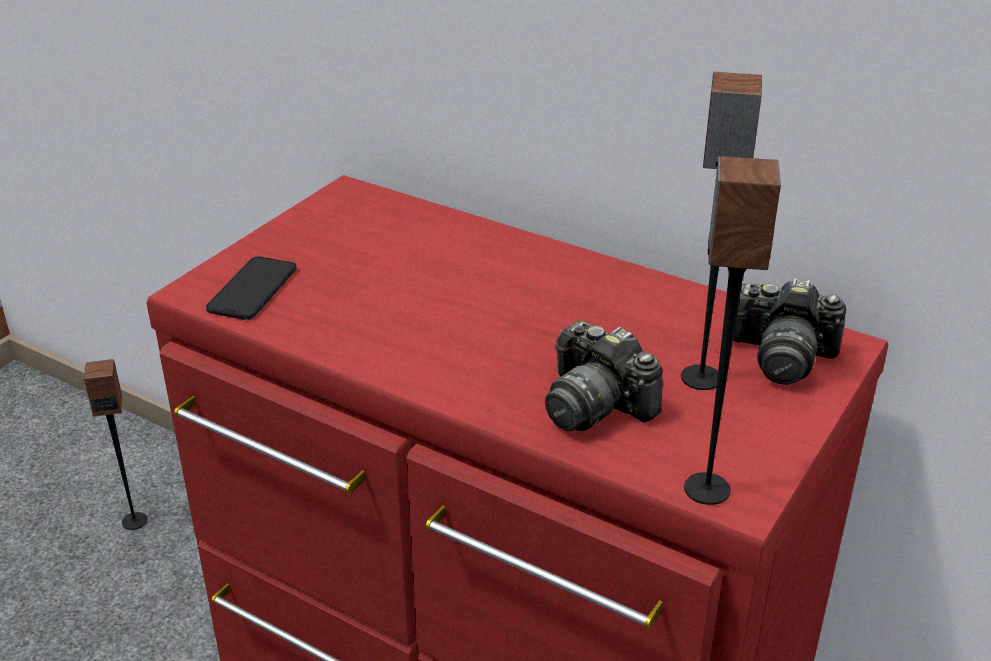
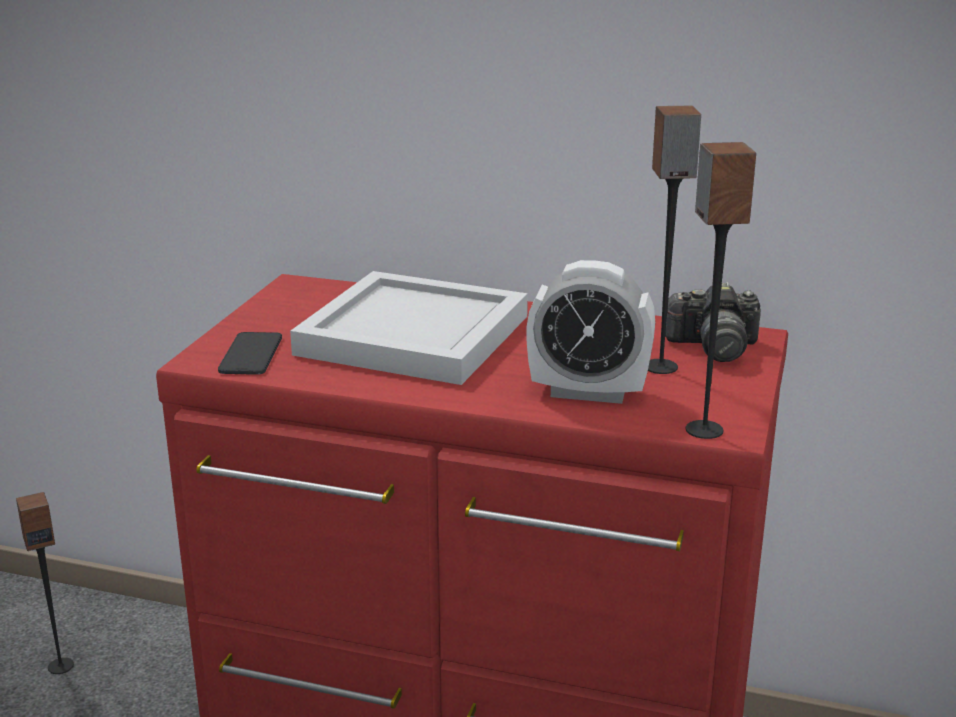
camera: 15 degrees left, 10 degrees down
camera [545,320,663,431] -> alarm clock [526,260,655,404]
none -> white tray [290,271,528,385]

